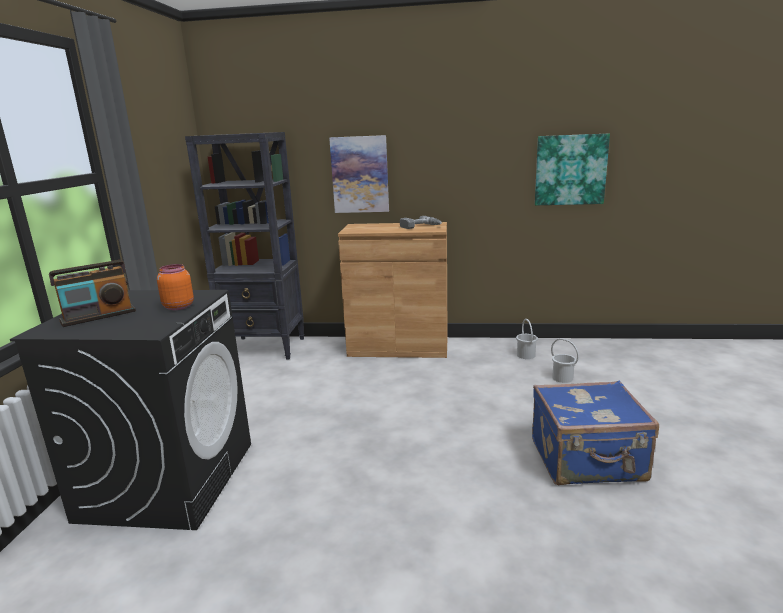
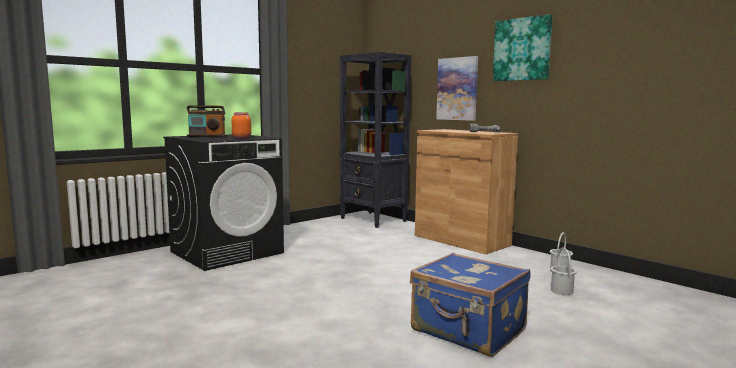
camera: 40 degrees right, 10 degrees down
picture [535,134,610,205] -> picture moved to [493,14,552,81]

